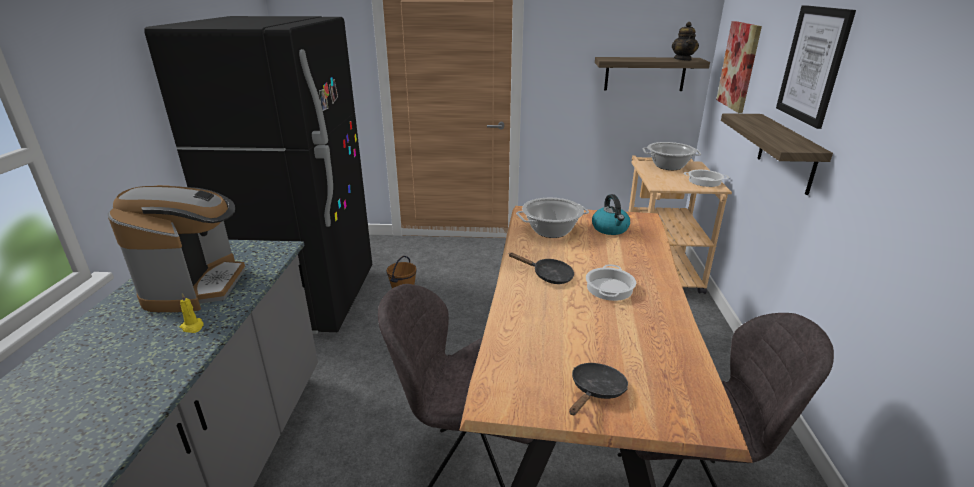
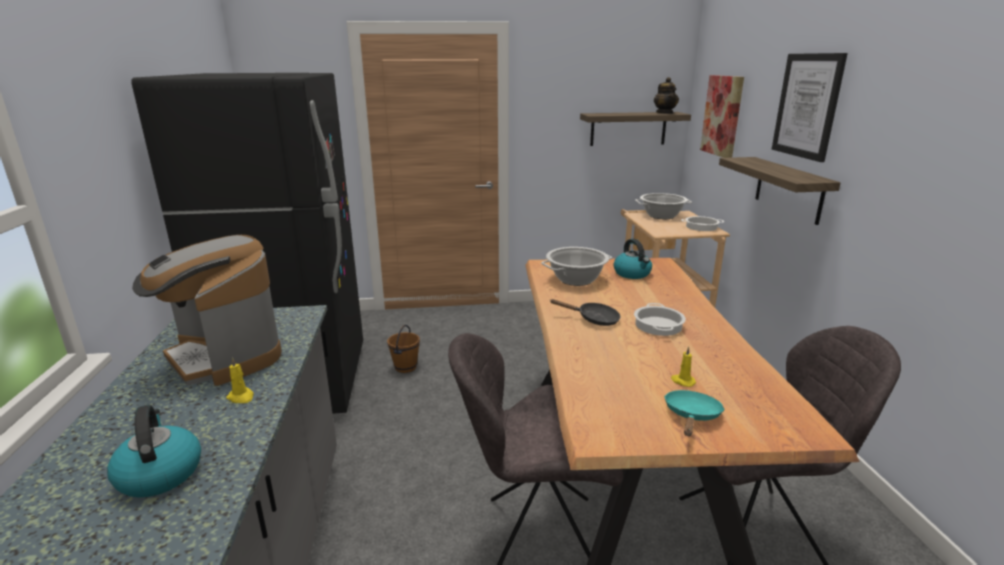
camera: 10 degrees left, 5 degrees down
coffee machine [108,185,245,312] -> coffee machine turned 150 degrees clockwise [132,235,282,386]
black frying pan [569,363,628,415] -> turquoise frying pan [664,390,725,436]
none -> kettle [107,405,201,497]
none -> yellow candle [671,346,696,387]

